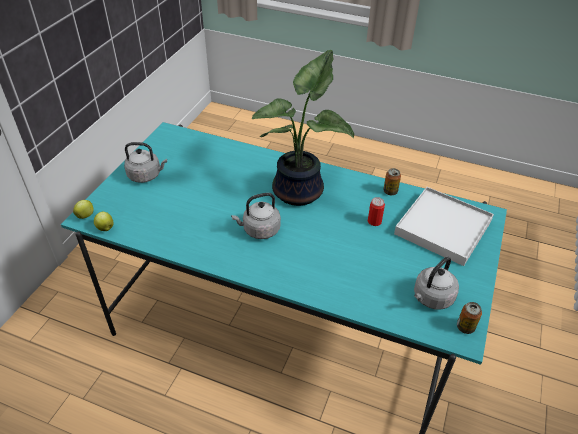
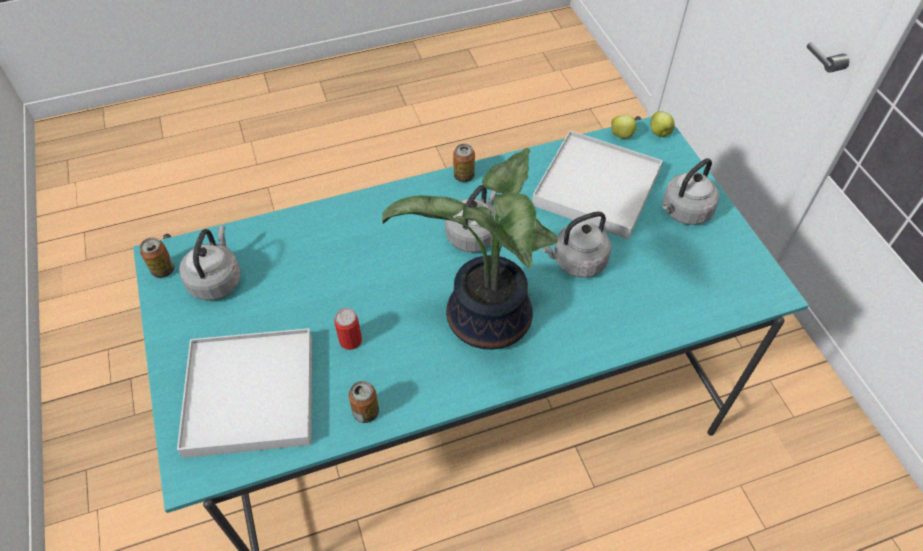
camera: 140 degrees right, 10 degrees up
none -> can [453,144,475,182]
none -> white tray [532,131,663,239]
none -> grey kettle [542,211,611,278]

